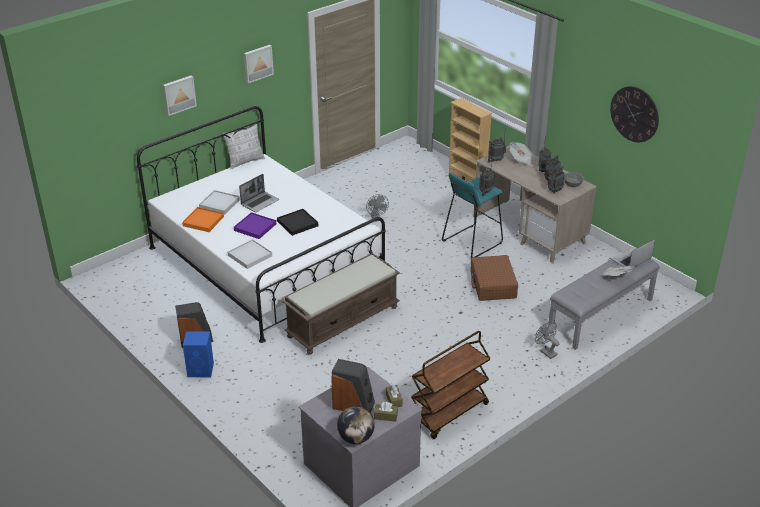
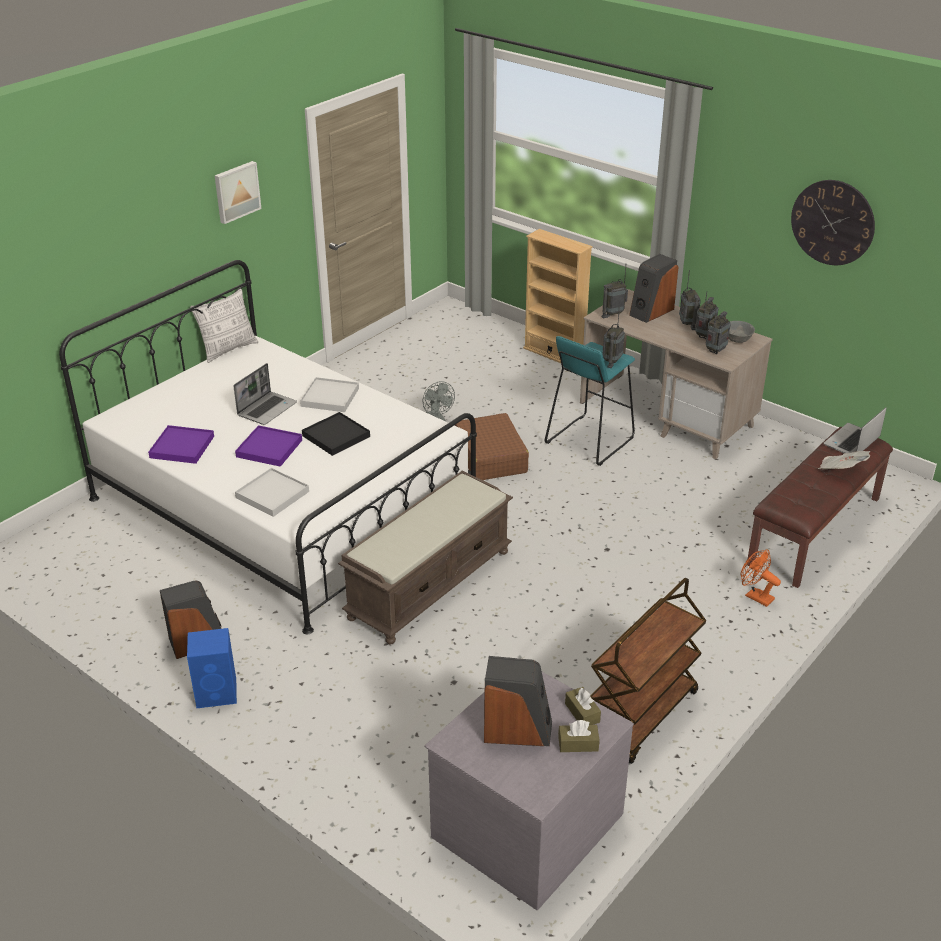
camera: 10 degrees left, 0 degrees up
picture [163,76,197,116] -> none
orange tray [182,207,224,232] -> purple tray [148,425,214,464]
white tray [199,190,240,214] -> white tray moved to [300,377,359,412]
globe [337,406,375,444] -> none
brown suitcase [471,255,518,301] -> brown suitcase moved to [455,413,529,480]
newspaper [510,142,535,166] -> speaker [629,254,678,323]
grey fan [535,322,559,359] -> orange fan [741,549,781,607]
grey bench [548,250,660,350] -> brown bench [748,427,893,588]

